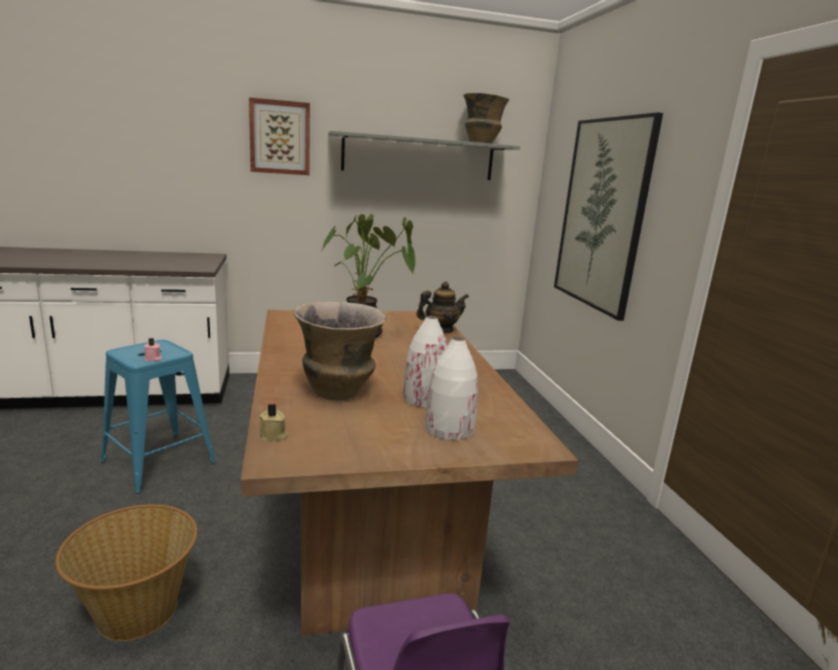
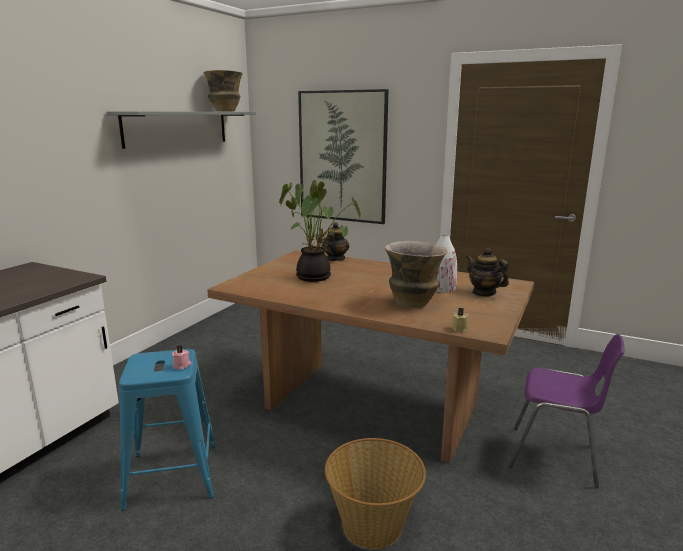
camera: 50 degrees left, 0 degrees up
picture [249,97,310,175] -> none
white vase [425,337,478,440] -> teapot [466,248,509,296]

